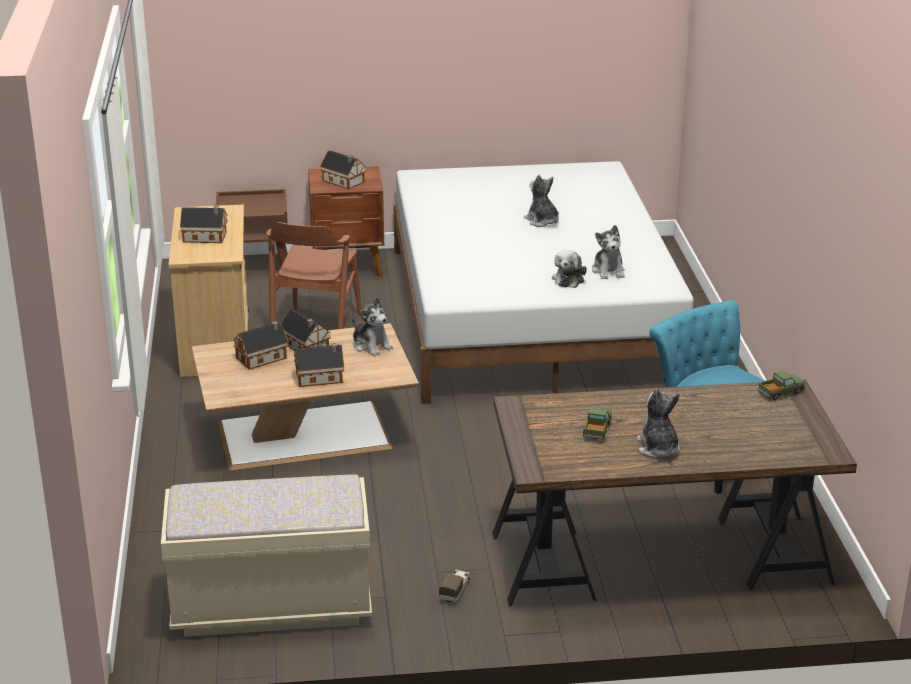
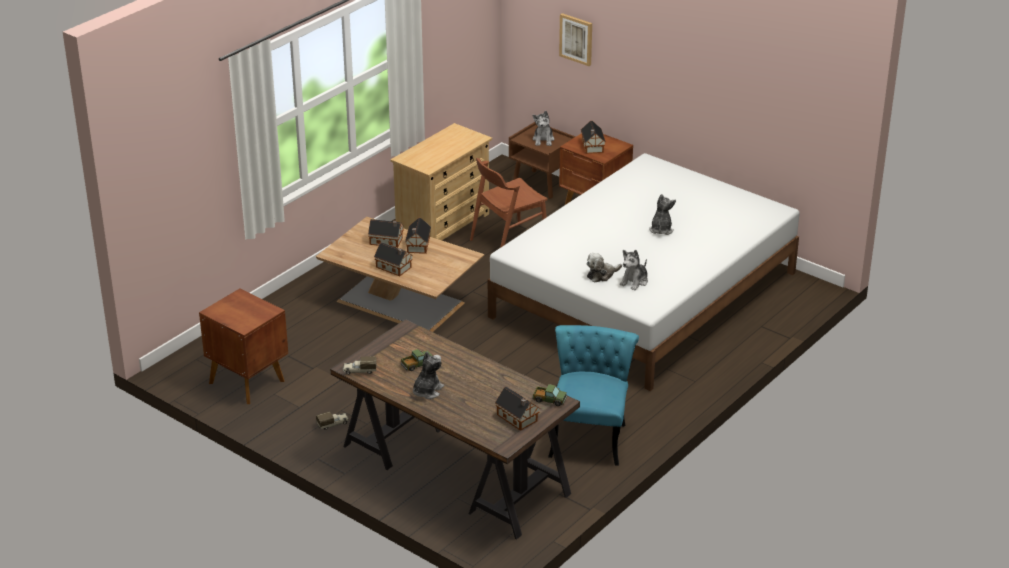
camera: 45 degrees right, 5 degrees up
beige bench [161,475,372,637] -> brown nightstand [199,288,288,404]
toy house [180,206,228,243] -> toy house moved to [495,387,539,431]
plush toy [352,297,393,356] -> plush toy moved to [533,111,555,146]
none -> toy truck [343,356,376,374]
none -> picture [559,13,592,66]

